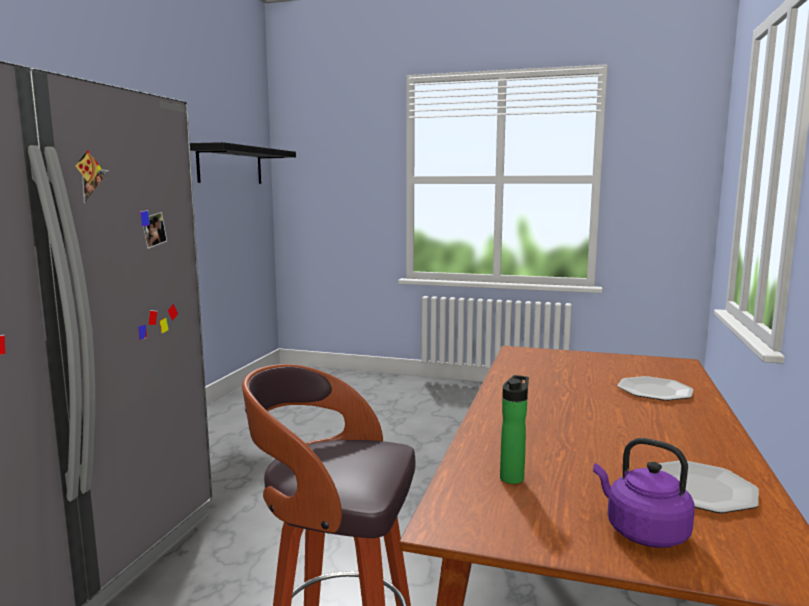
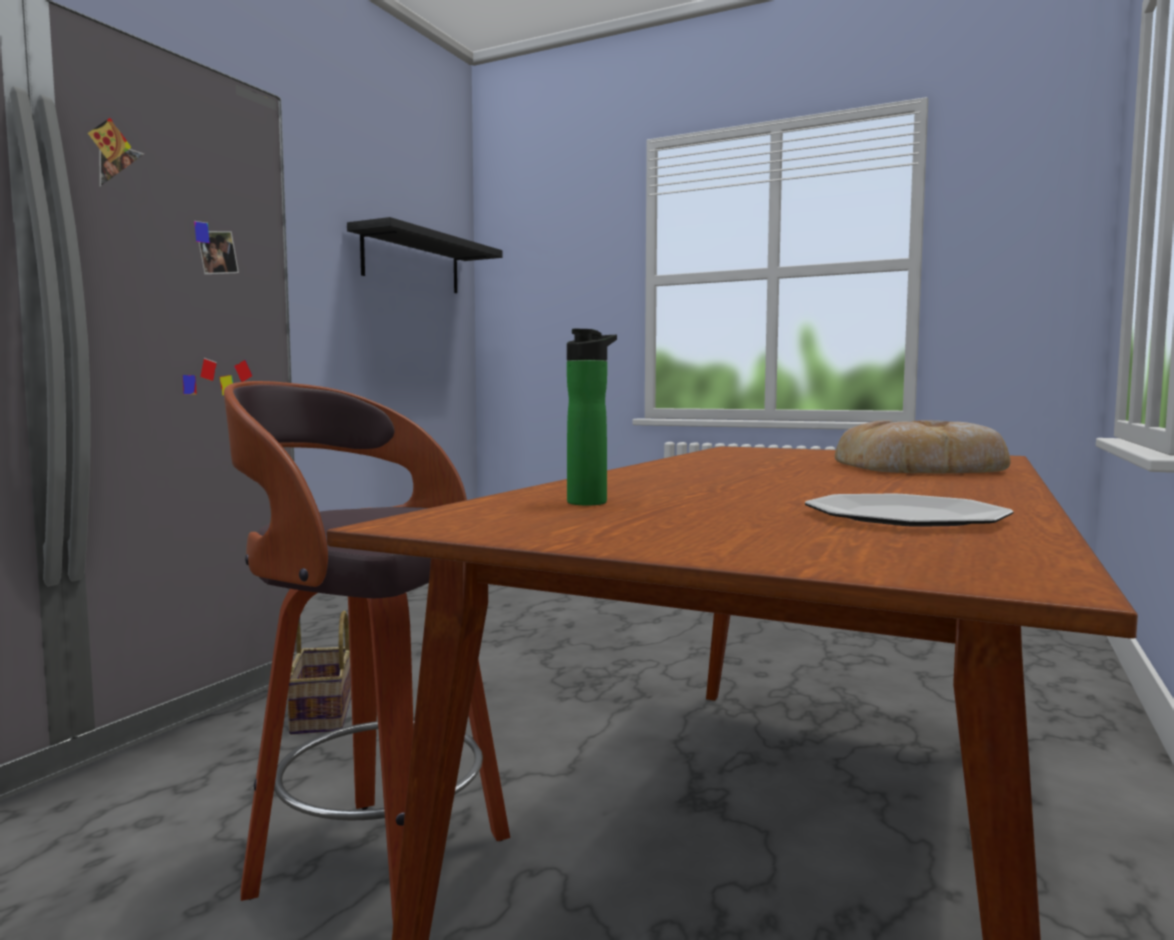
camera: 10 degrees right, 5 degrees down
purple kettle [593,438,695,548] -> none
plate [617,376,694,401] -> bread [835,420,1011,473]
none -> basket [288,611,351,735]

